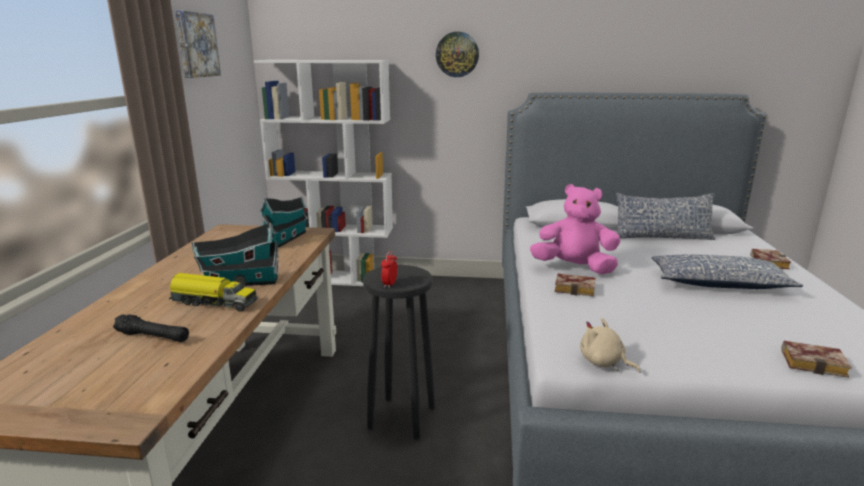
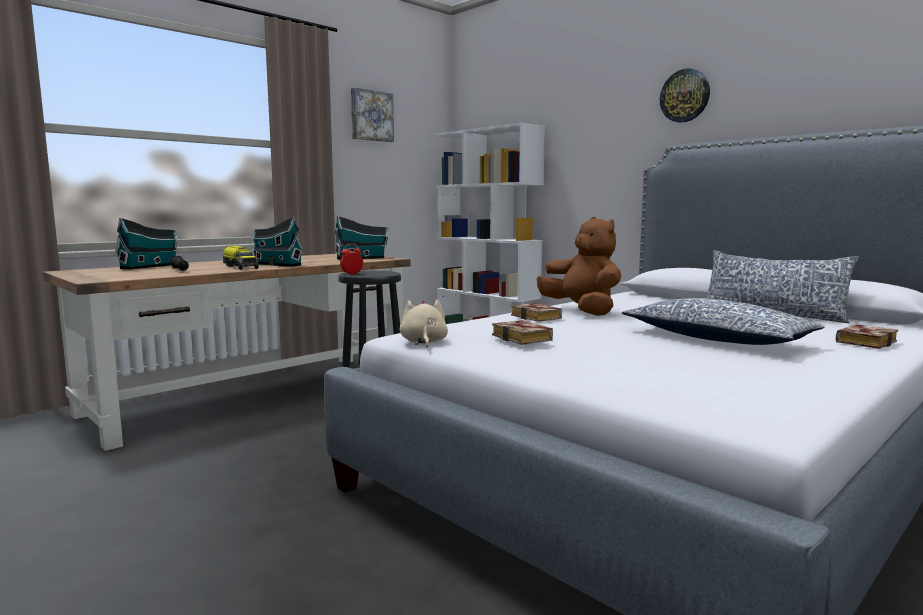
camera: 40 degrees right, 10 degrees down
wall clock [436,32,479,77] -> wall clock moved to [660,68,710,123]
pink plush toy [530,184,620,274] -> brown plush toy [537,217,621,316]
book [781,341,852,378] -> book moved to [492,320,553,345]
none -> toy house [115,217,178,270]

